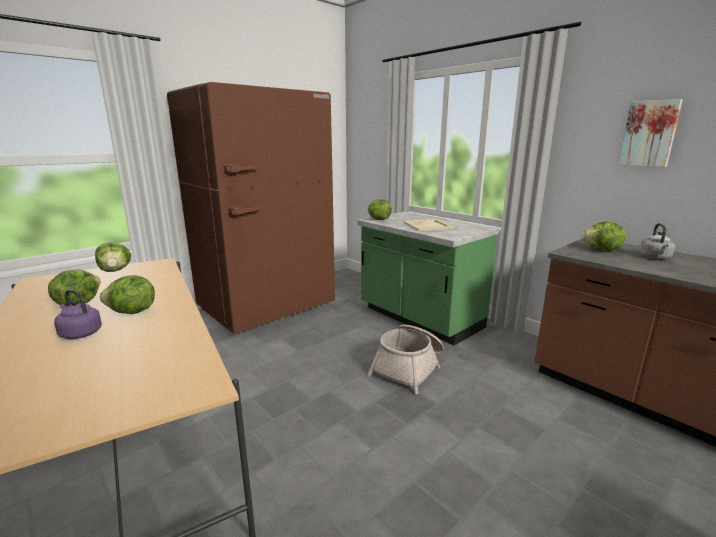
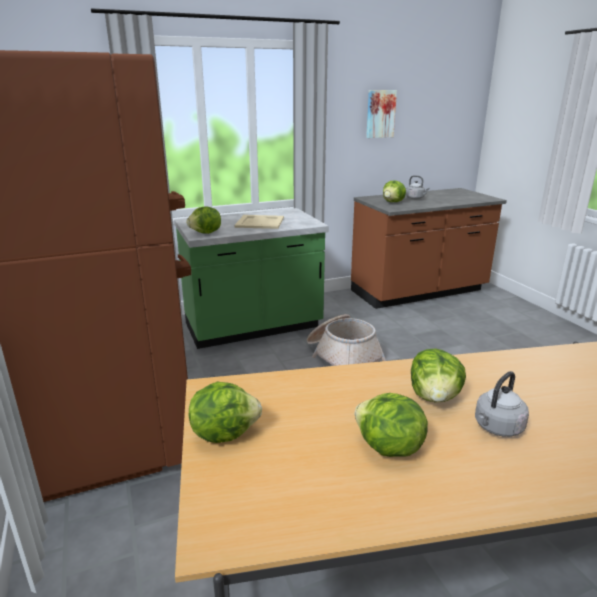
camera: 70 degrees left, 5 degrees up
purple kettle [54,290,102,339] -> grey kettle [475,371,529,437]

